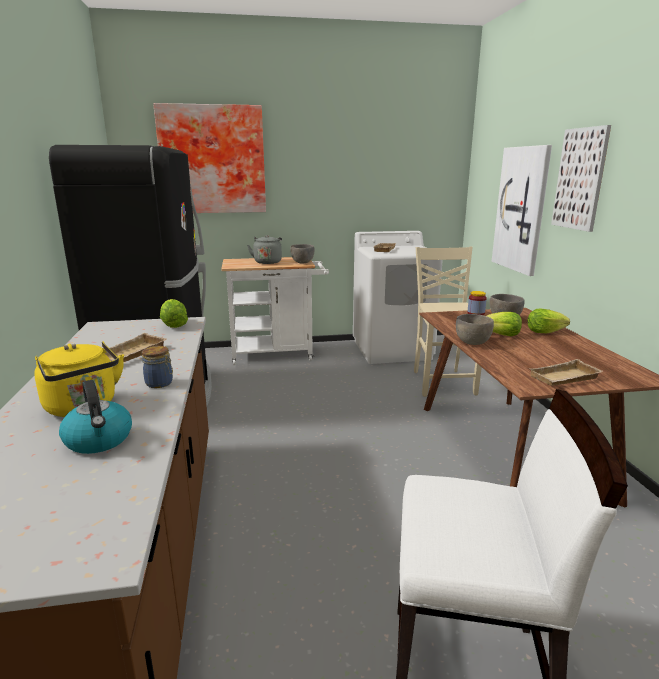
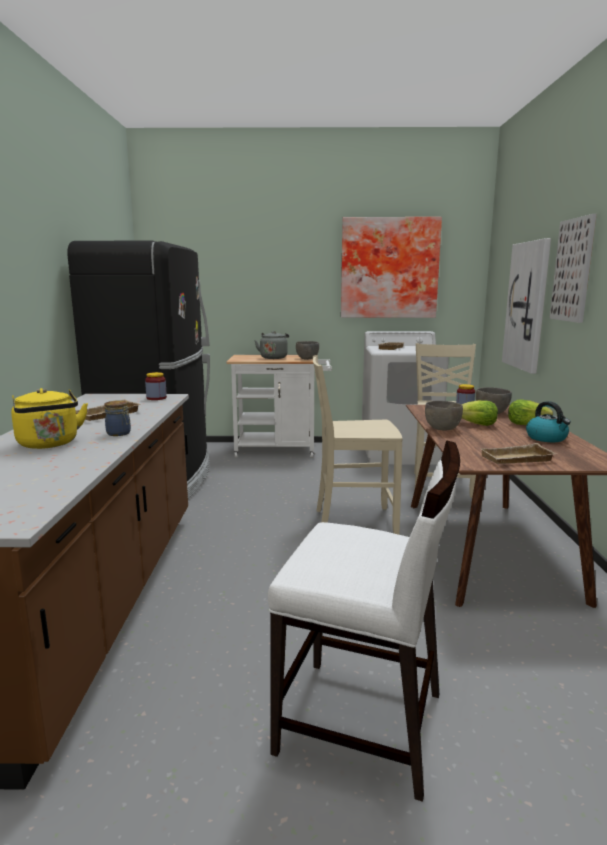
camera: 10 degrees right, 5 degrees down
kettle [59,380,132,454] -> kettle moved to [526,401,571,442]
picture [153,103,266,213] -> picture moved to [341,217,442,318]
lettuce [160,299,188,328] -> jar [145,372,167,400]
none -> beige chair [313,355,403,535]

